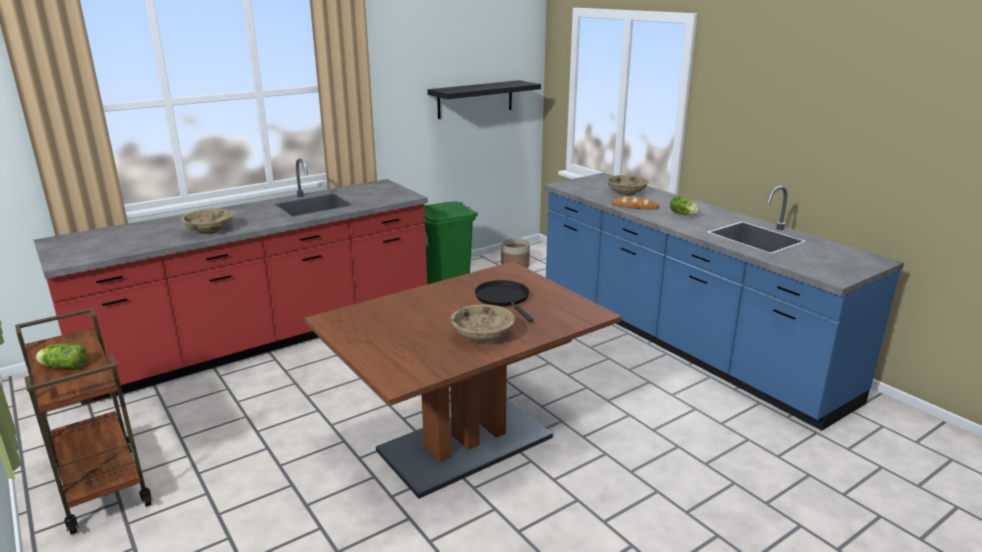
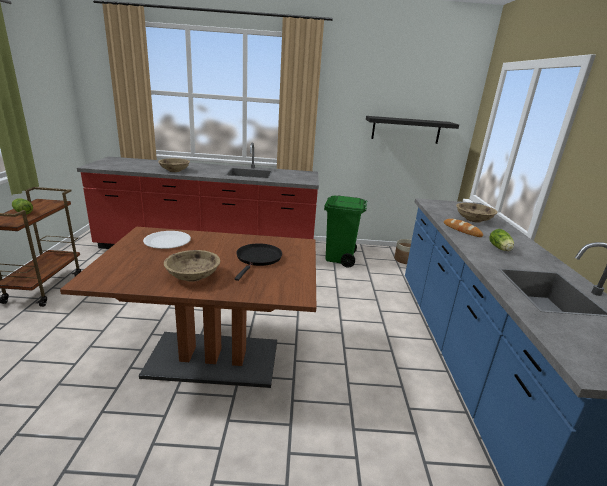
camera: 35 degrees right, 0 degrees up
none -> white plate [143,231,191,249]

